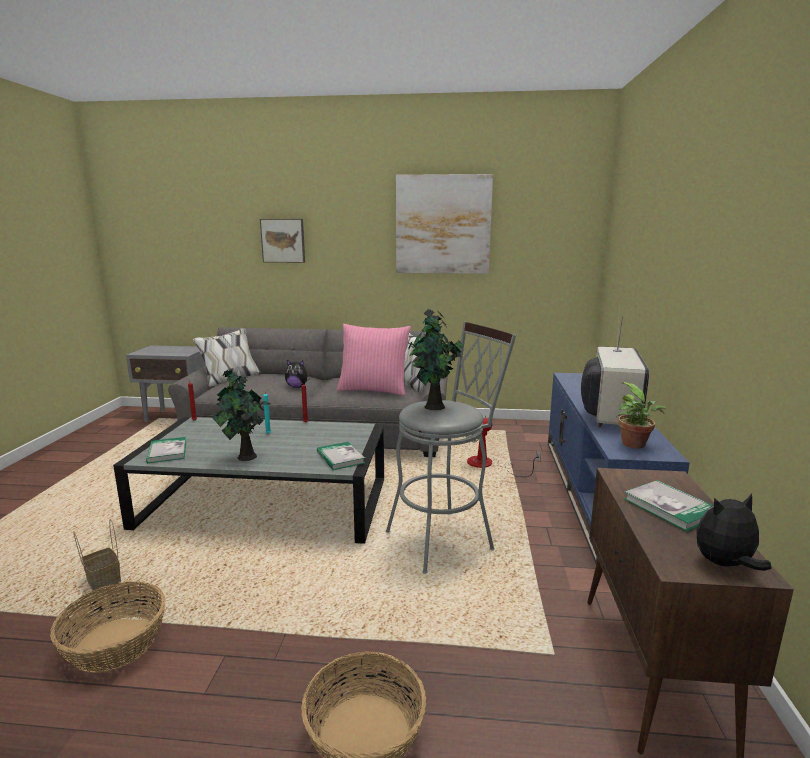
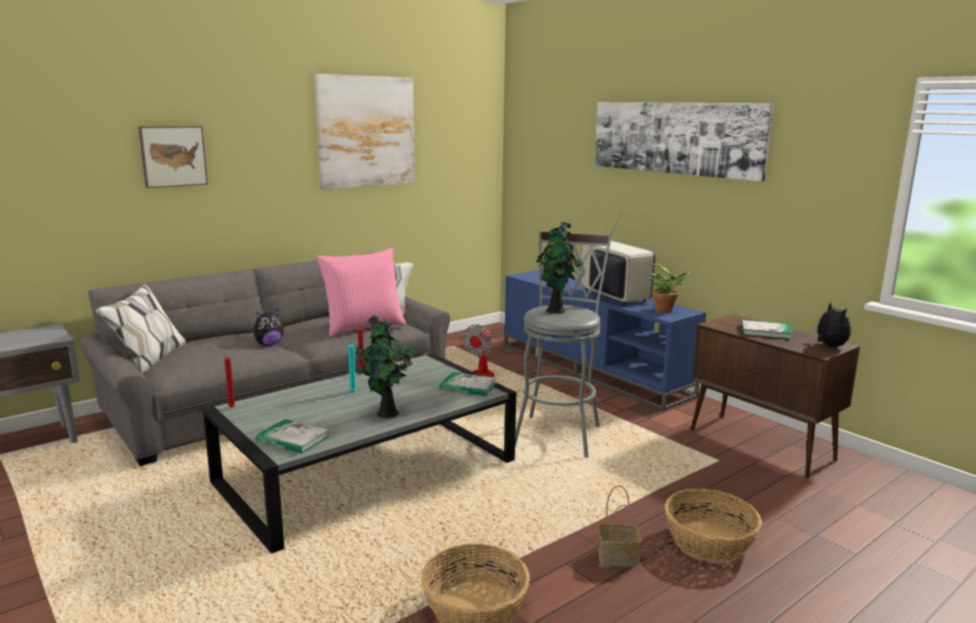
camera: 45 degrees left, 0 degrees up
basket [73,519,121,591] -> basket moved to [598,485,640,567]
plush toy [696,494,772,571] -> plush toy turned 135 degrees clockwise [812,302,851,347]
none -> picture [594,102,774,182]

